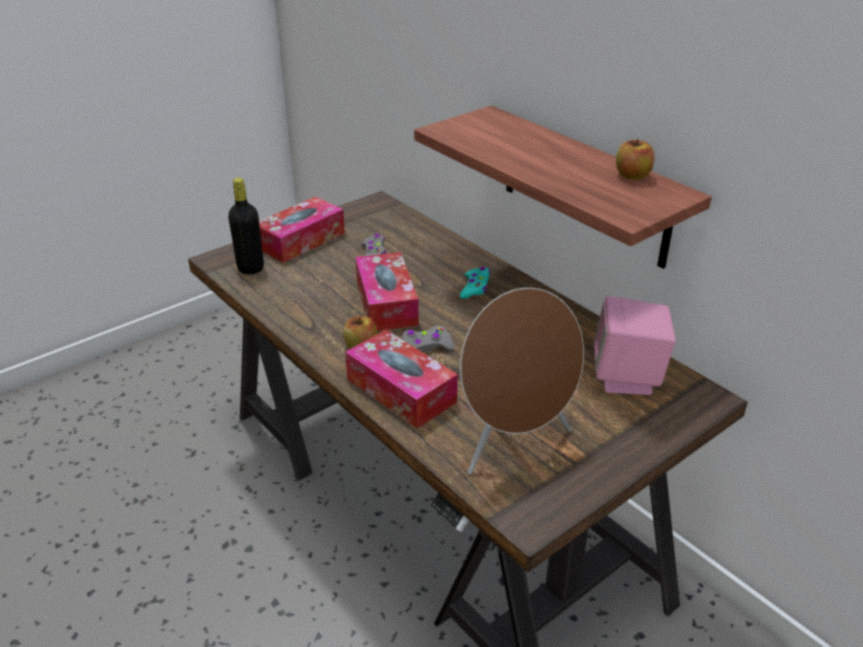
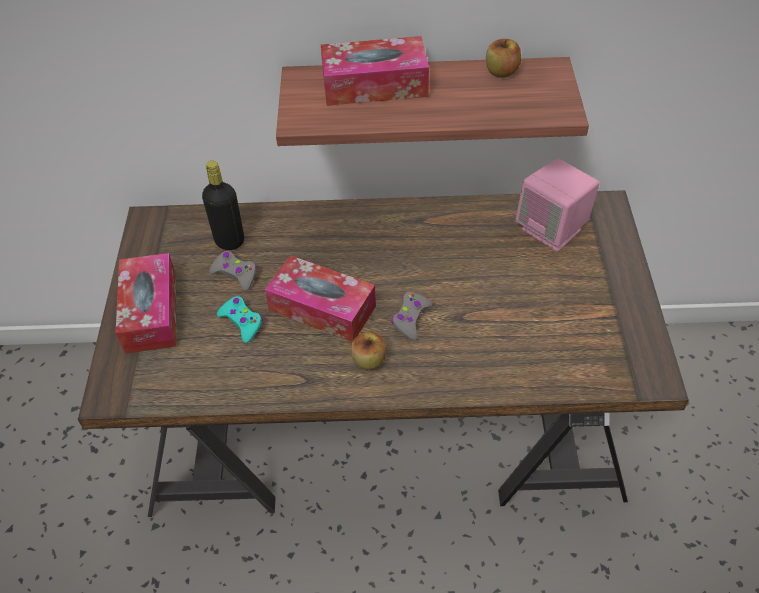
camera: 50 degrees left, 15 degrees up
black bottle [228,178,264,275] -> black bottle moved to [202,161,244,250]
tissue box [345,330,458,428] -> tissue box moved to [321,36,429,106]
turquoise game controller [460,267,490,299] -> turquoise game controller moved to [217,296,263,343]
brown speaker [460,288,584,475] -> none

